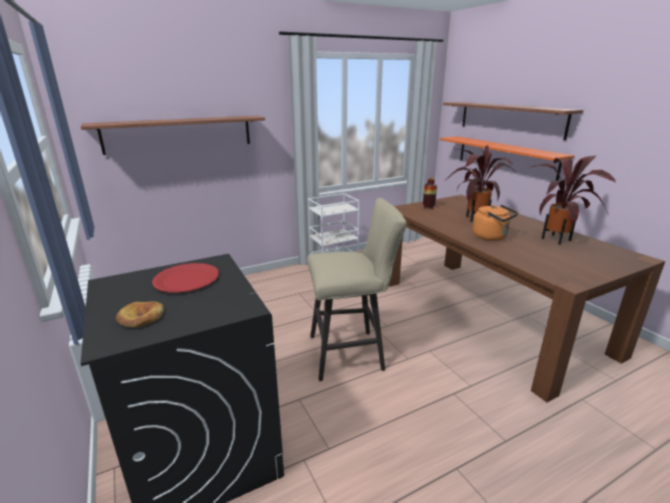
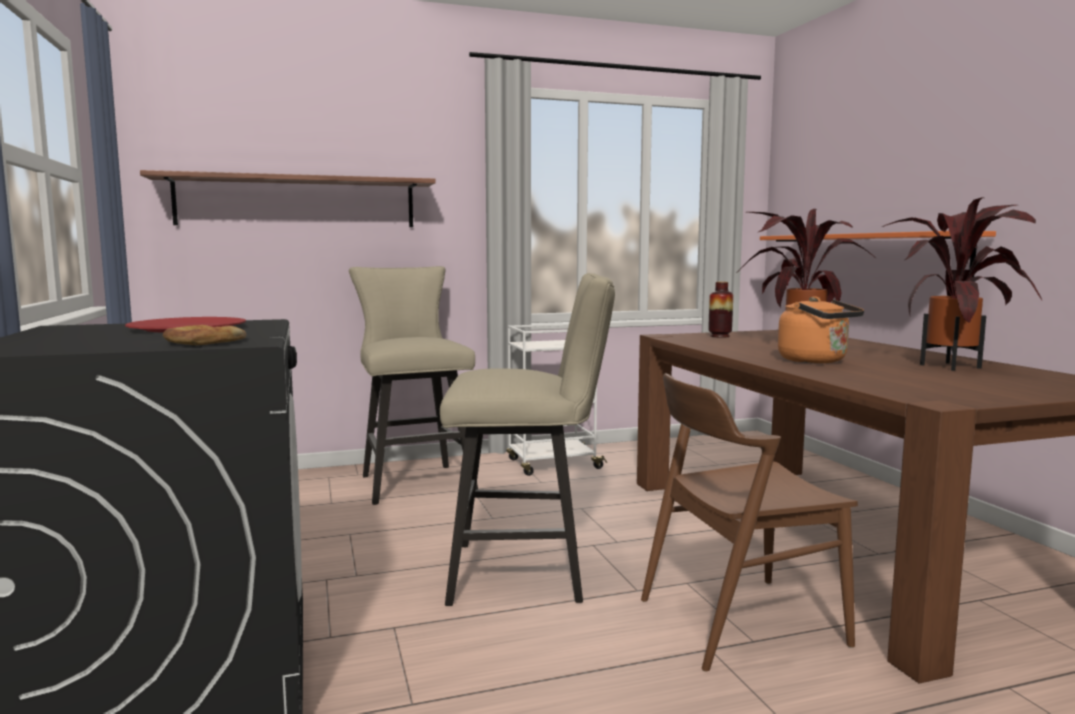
camera: 10 degrees right, 15 degrees down
bread [115,301,164,327] -> bread moved to [163,325,246,345]
shelf [443,102,583,140] -> none
none -> beige stool [349,266,478,505]
none -> brown chair [641,373,858,672]

